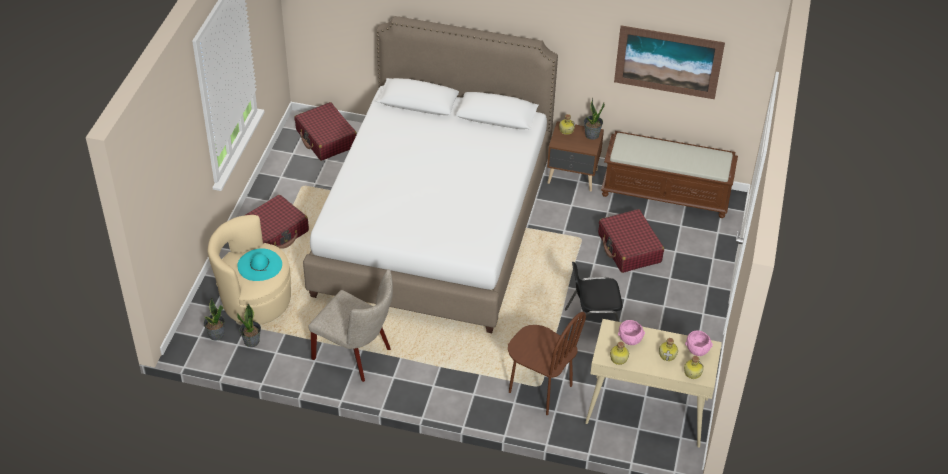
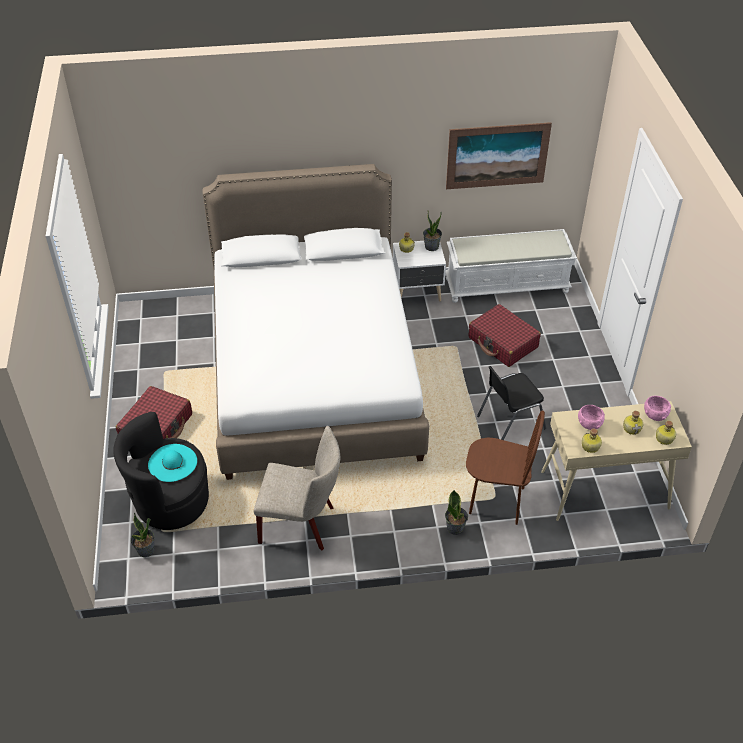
camera: 20 degrees left, 0 degrees up
beige armchair [207,215,291,325] -> black armchair [113,412,209,530]
potted plant [237,303,261,347] -> potted plant moved to [445,490,468,535]
red suitcase [294,102,357,161] -> none
brown nightstand [547,121,604,192] -> white nightstand [393,241,446,302]
brown bench [601,131,738,218] -> white bench [446,229,577,303]

